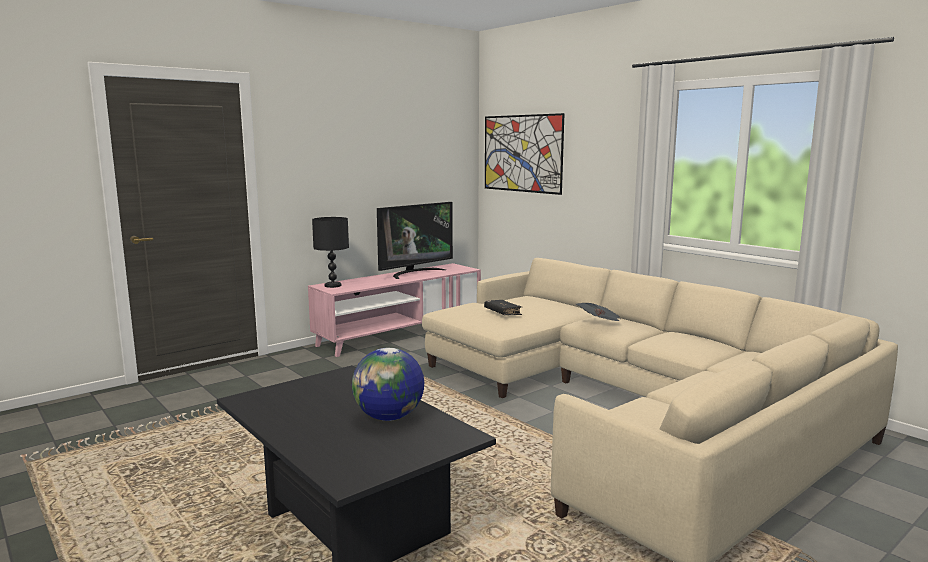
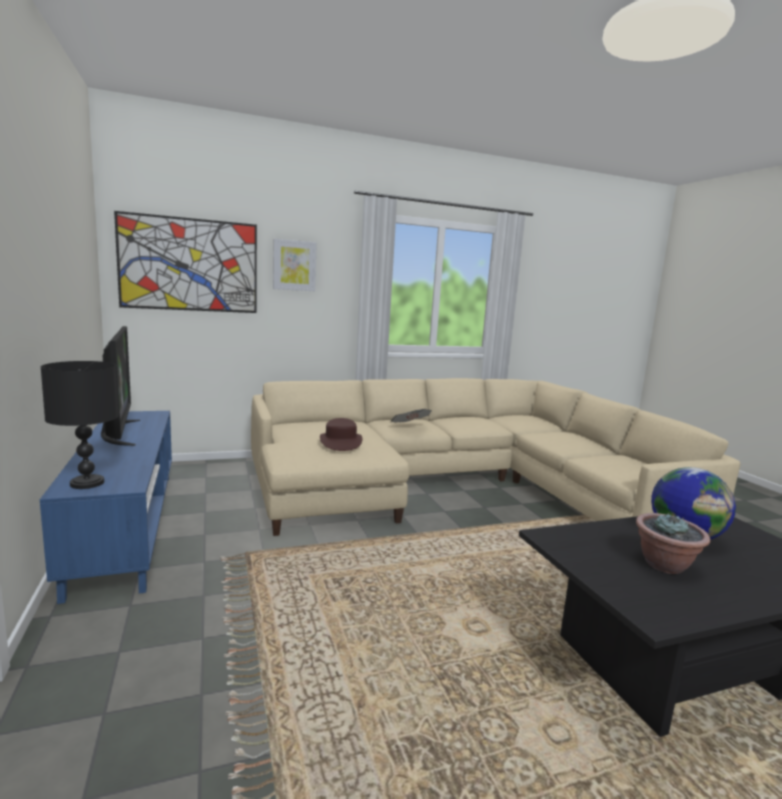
camera: 70 degrees left, 0 degrees up
pink tv stand [308,263,481,357] -> blue tv stand [40,411,172,604]
black book [484,300,522,315] -> brown hat [320,418,362,451]
none -> picture [273,239,317,291]
none -> potted plant [636,513,710,574]

